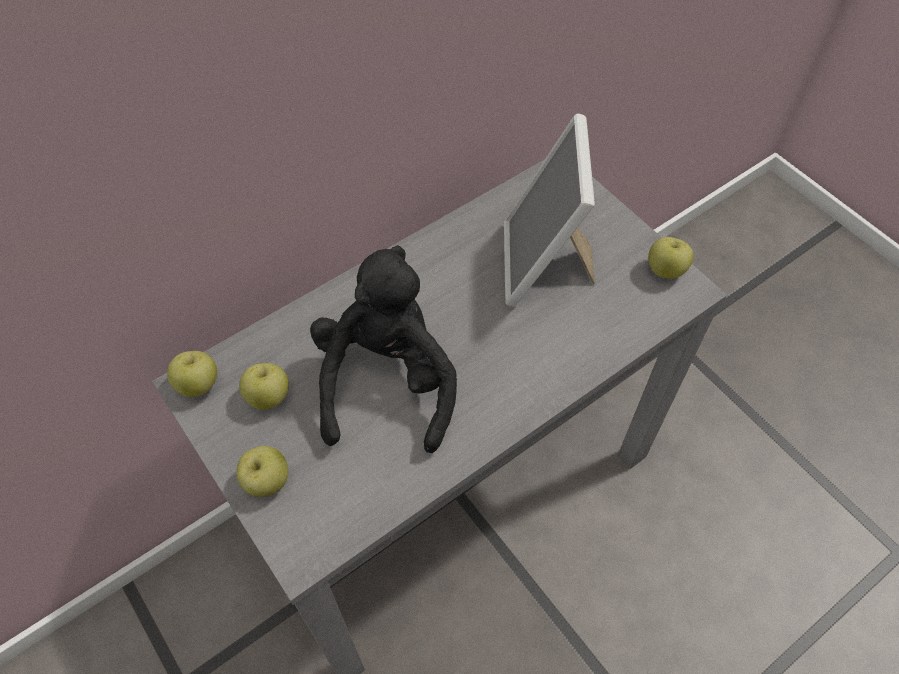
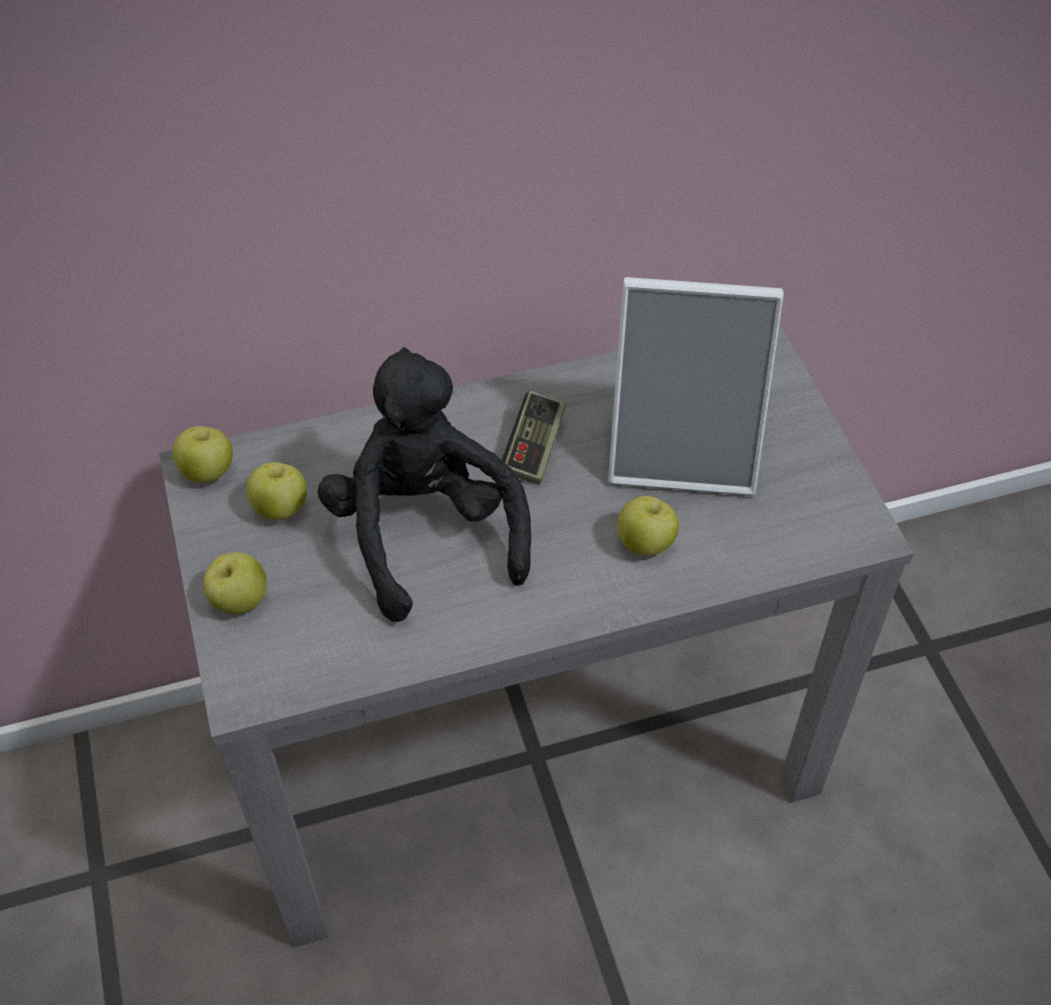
camera: 20 degrees right, 5 degrees down
black plush toy [310,245,457,453] -> black plush toy turned 45 degrees counterclockwise [318,347,531,622]
picture frame [504,114,595,307] -> picture frame turned 105 degrees counterclockwise [608,277,784,496]
apple [648,237,693,279] -> apple moved to [618,496,679,556]
none -> game controller [502,391,566,485]

